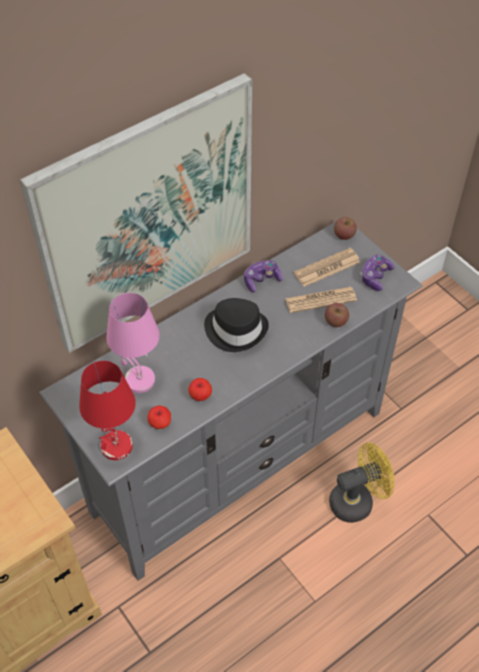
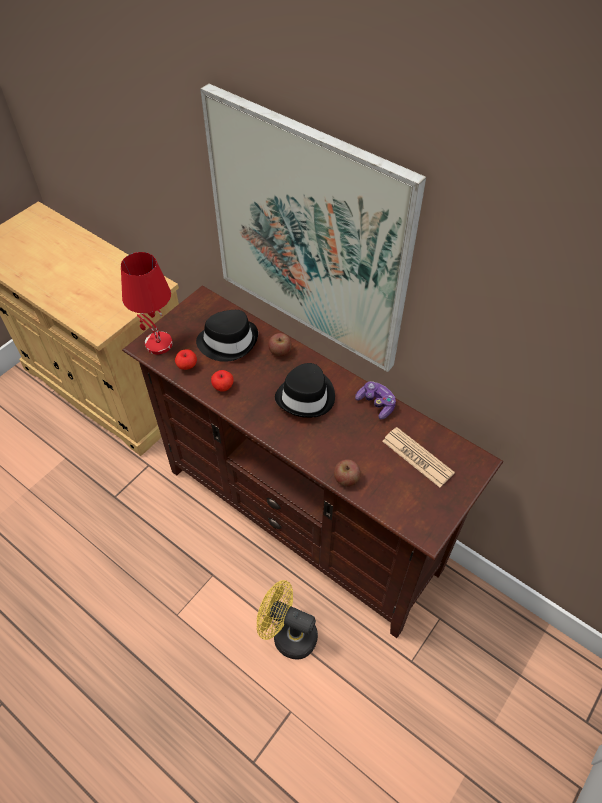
camera: 75 degrees right, 0 degrees up
grey tv stand [39,222,423,581] -> brown tv stand [122,285,503,638]
pink table lamp [106,293,160,393] -> black hat [196,310,258,362]
newspaper [285,287,357,313] -> none
yellow fan [329,442,394,523] -> yellow fan turned 150 degrees clockwise [257,580,318,659]
apple [334,217,357,240] -> apple moved to [268,333,292,357]
game controller [360,255,395,291] -> none

